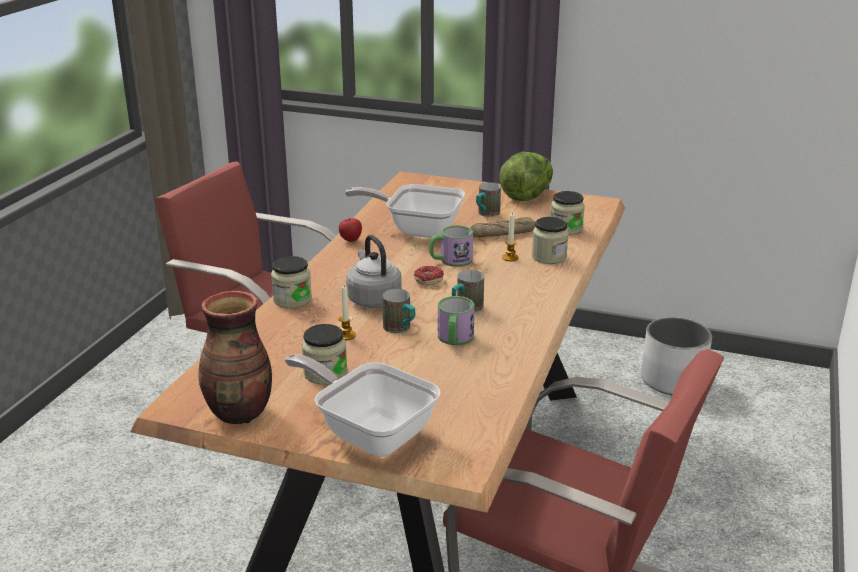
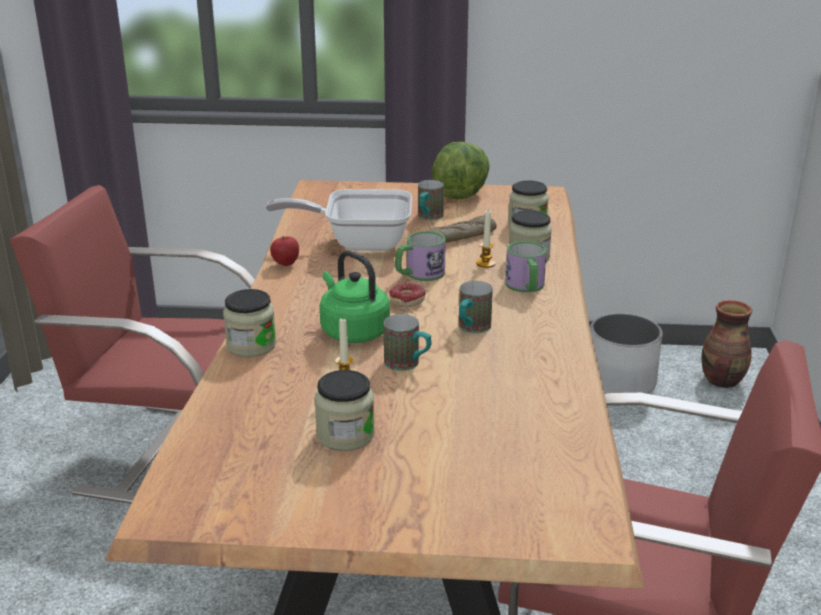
camera: 15 degrees left, 0 degrees up
vase [198,291,272,424] -> vase moved to [702,300,752,388]
frying pan [285,354,441,457] -> none
grey kettle [346,235,402,308] -> green kettle [320,251,390,343]
mug [438,296,475,345] -> mug moved to [505,241,547,293]

